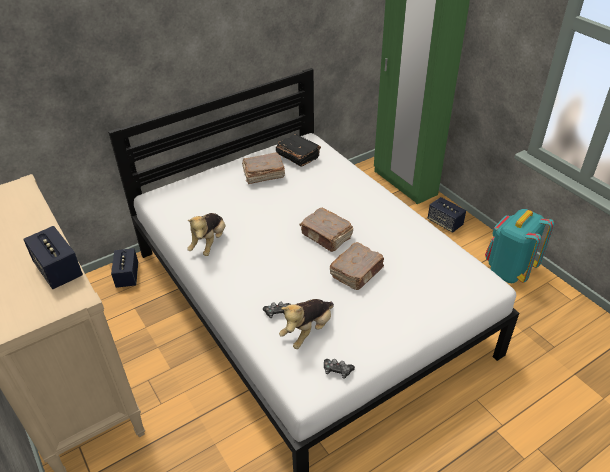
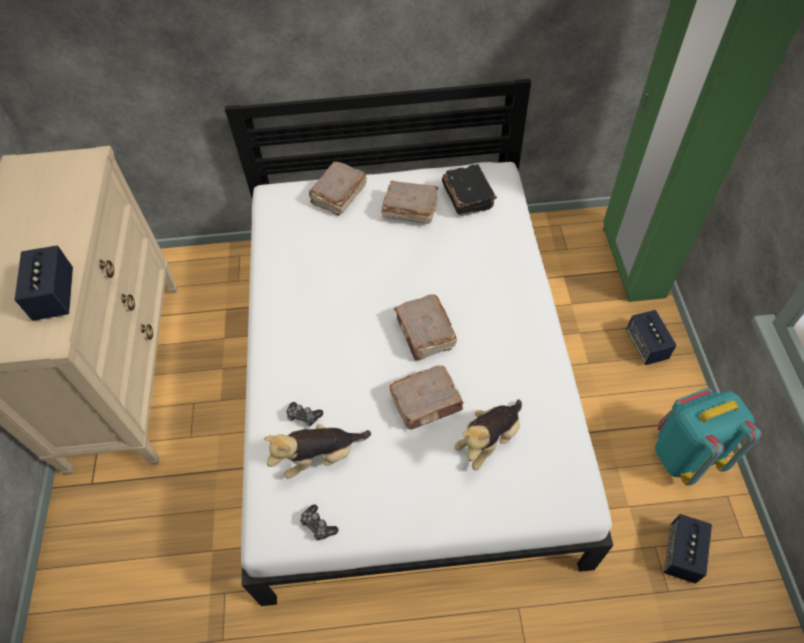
camera: 30 degrees right, 15 degrees up
speaker [111,248,138,288] -> speaker moved to [664,514,712,584]
plush toy [187,213,225,256] -> plush toy moved to [454,399,522,470]
none -> brown book [309,161,367,216]

